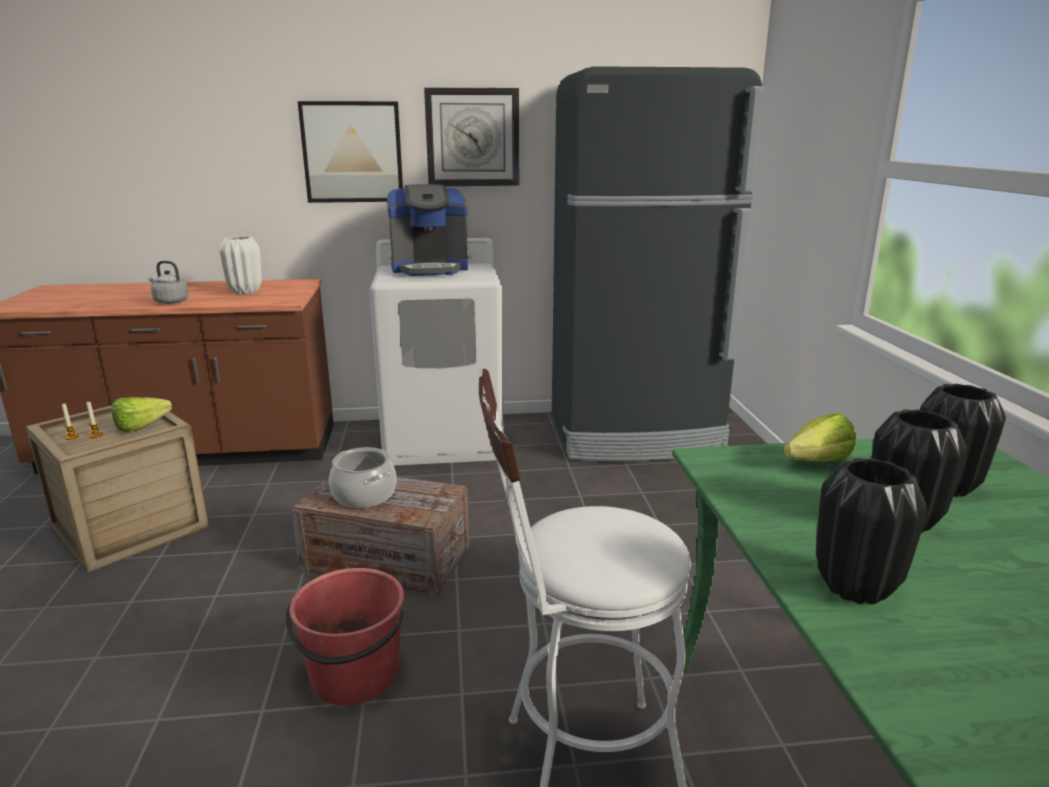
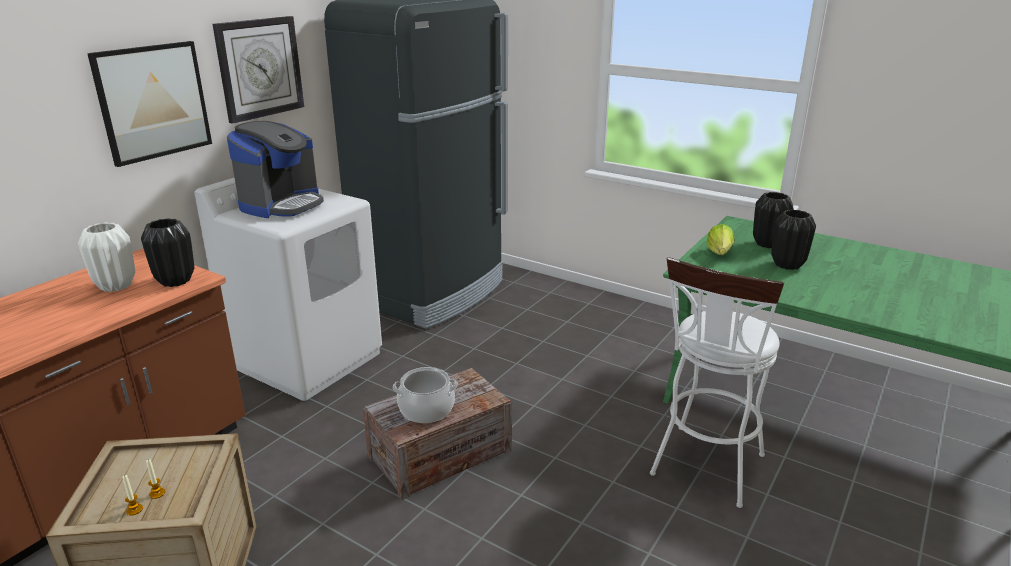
camera: 50 degrees left, 5 degrees up
lettuce [111,397,172,432] -> none
grey kettle [149,261,189,304] -> none
red bucket [286,568,404,706] -> none
black vase [816,458,927,604] -> black vase moved to [141,218,194,287]

